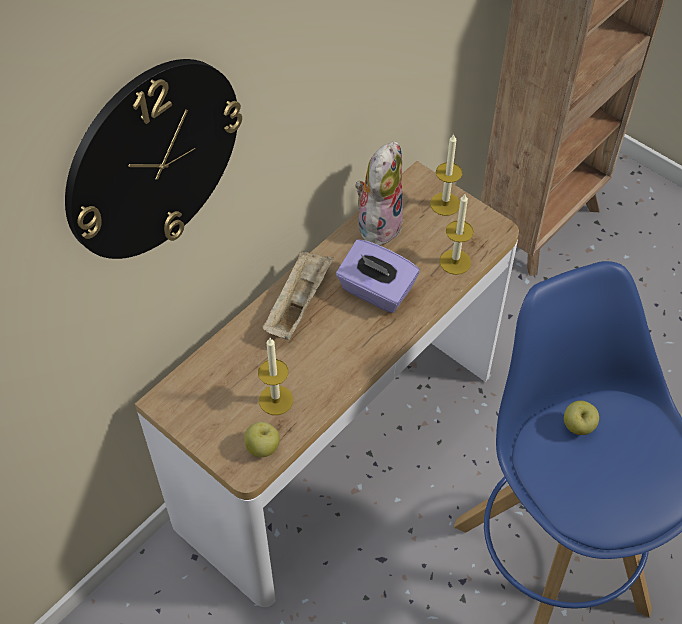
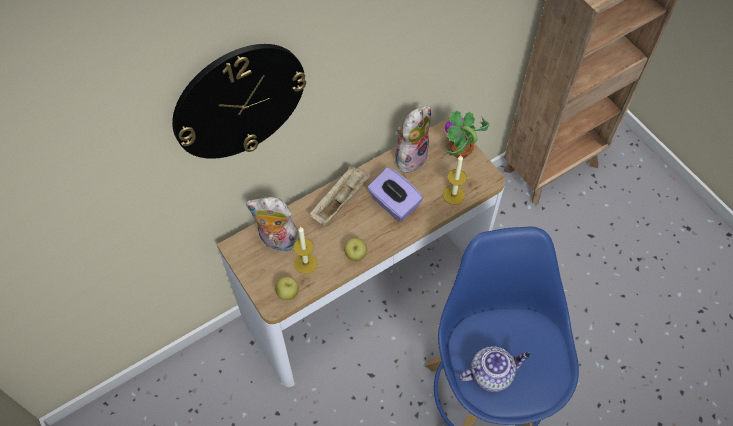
camera: 15 degrees right, 5 degrees up
candle [430,134,463,216] -> potted plant [444,110,489,158]
apple [564,400,599,435] -> apple moved to [344,238,367,261]
none -> plush toy [246,197,300,252]
none -> teapot [459,346,530,392]

